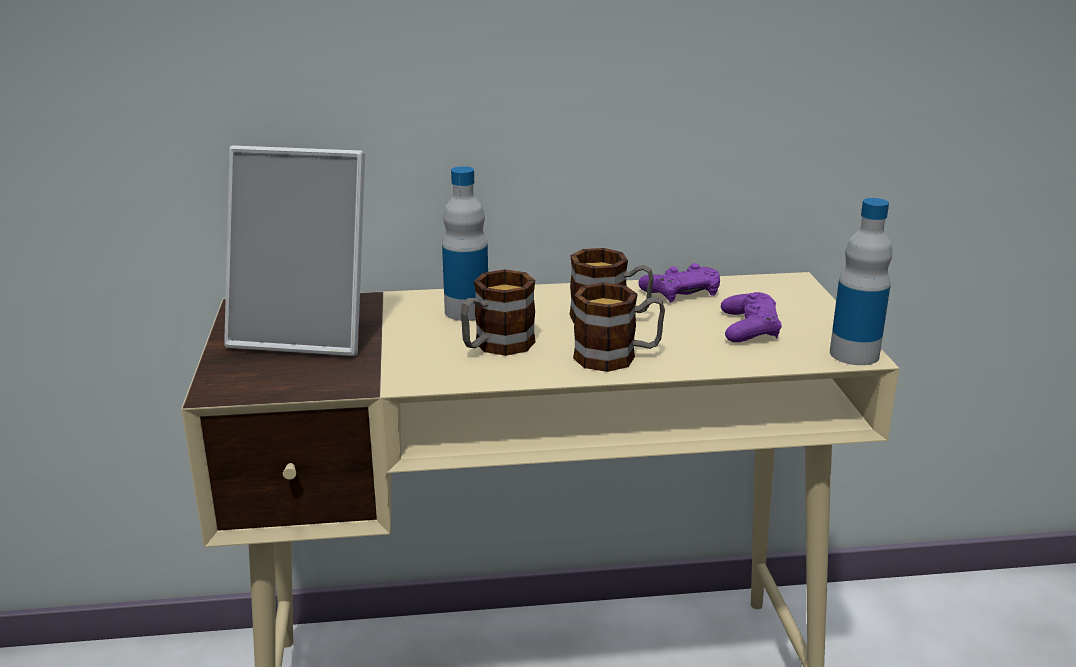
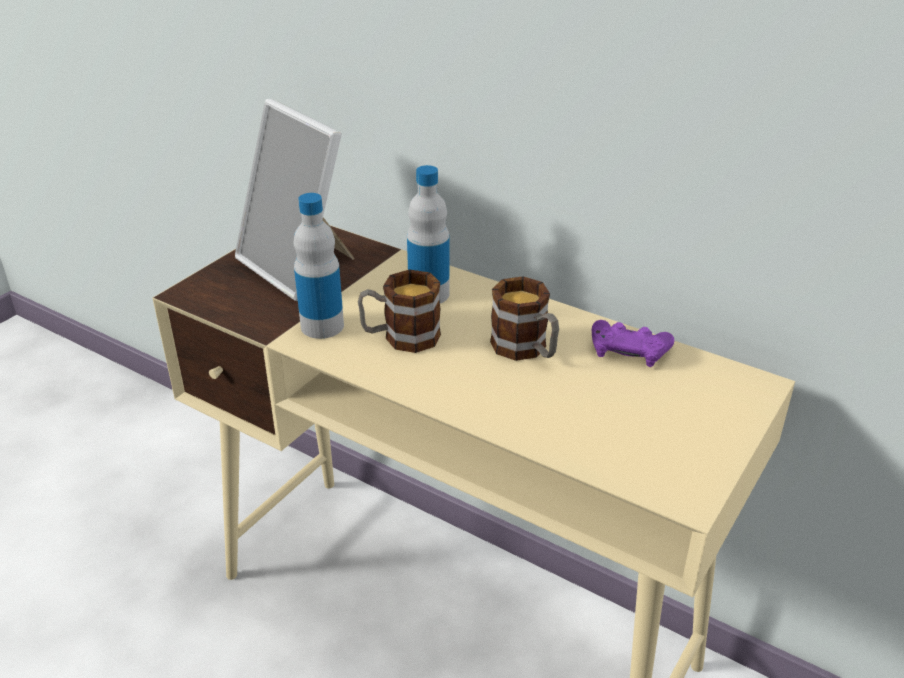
camera: 40 degrees right, 10 degrees up
mug [573,282,665,372] -> none
purple game controller [721,292,782,342] -> none
bottle [830,198,893,365] -> bottle moved to [294,193,344,339]

